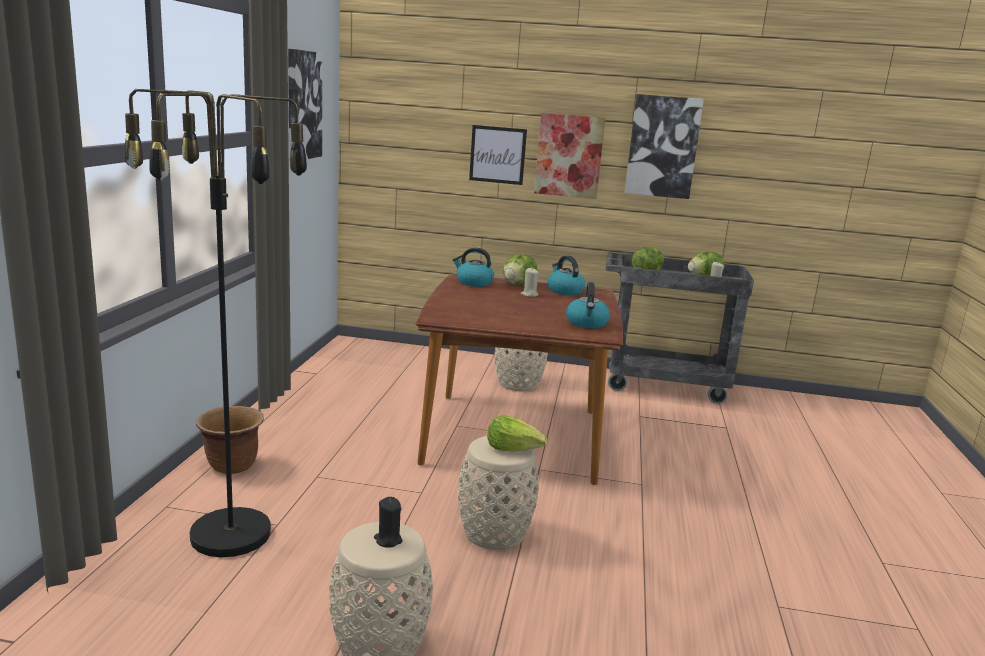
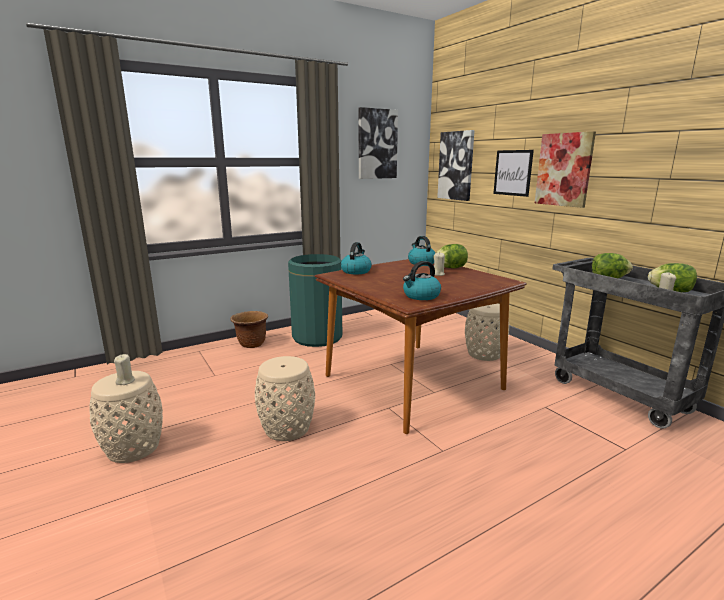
camera: 50 degrees right, 0 degrees up
floor lamp [125,89,307,557] -> none
black candle [374,497,403,547] -> beige candle [114,354,135,385]
lettuce [487,415,547,452] -> none
kettle [547,256,585,295] -> kettle moved to [341,242,372,274]
picture [625,94,704,199] -> picture moved to [437,130,475,201]
none -> green trash can [288,254,342,347]

